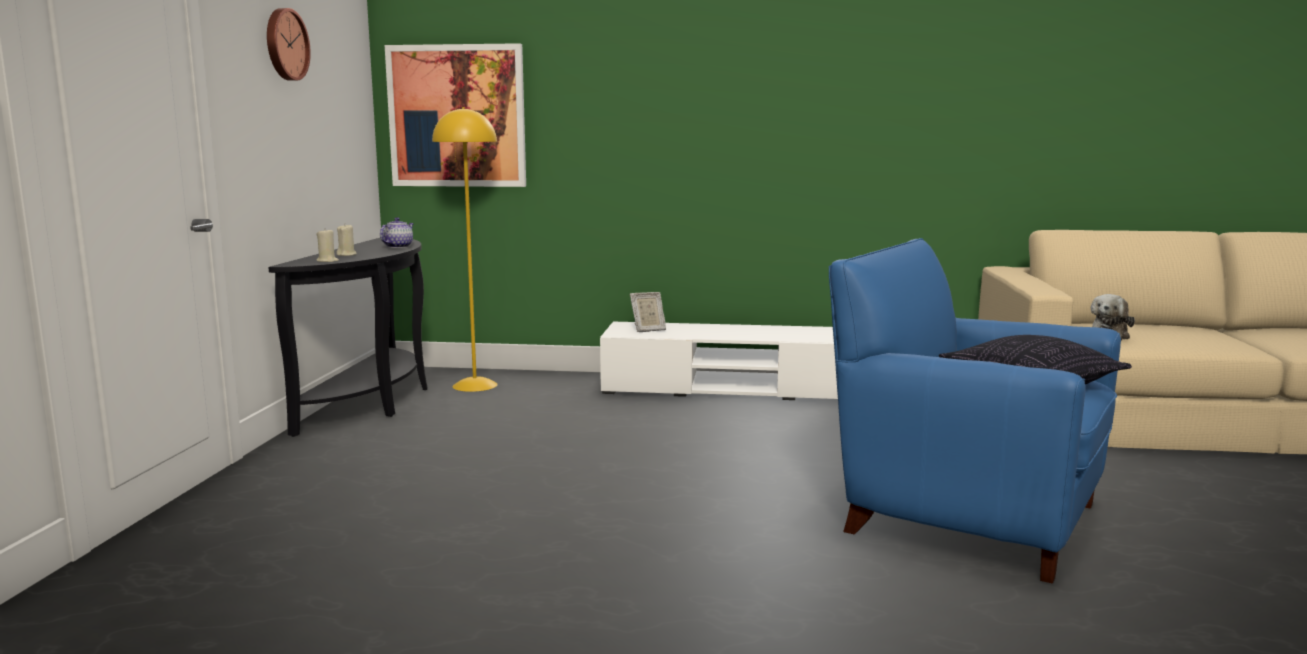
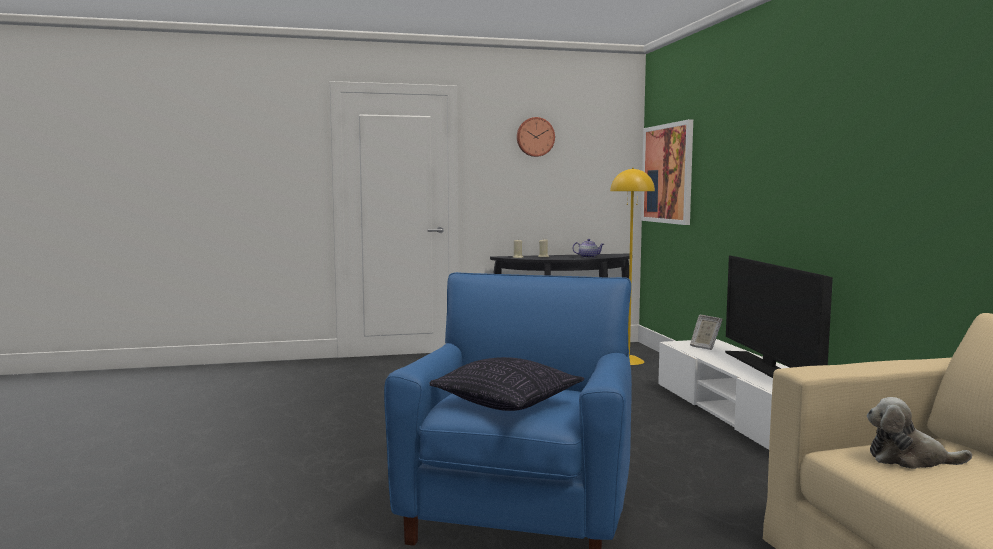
camera: 70 degrees right, 5 degrees down
none -> television [725,255,833,378]

